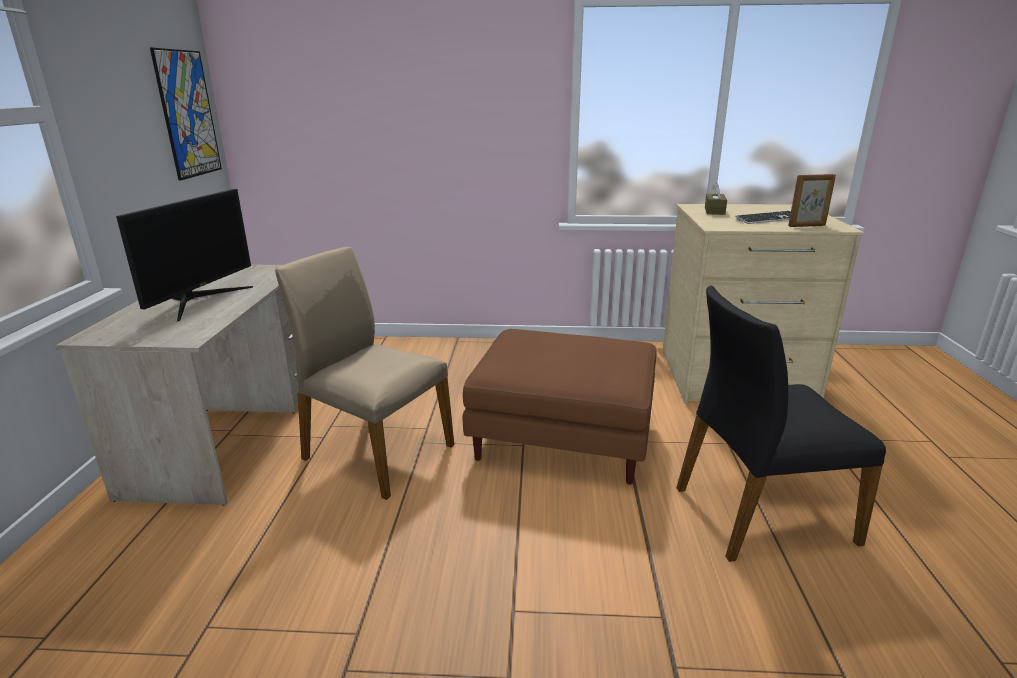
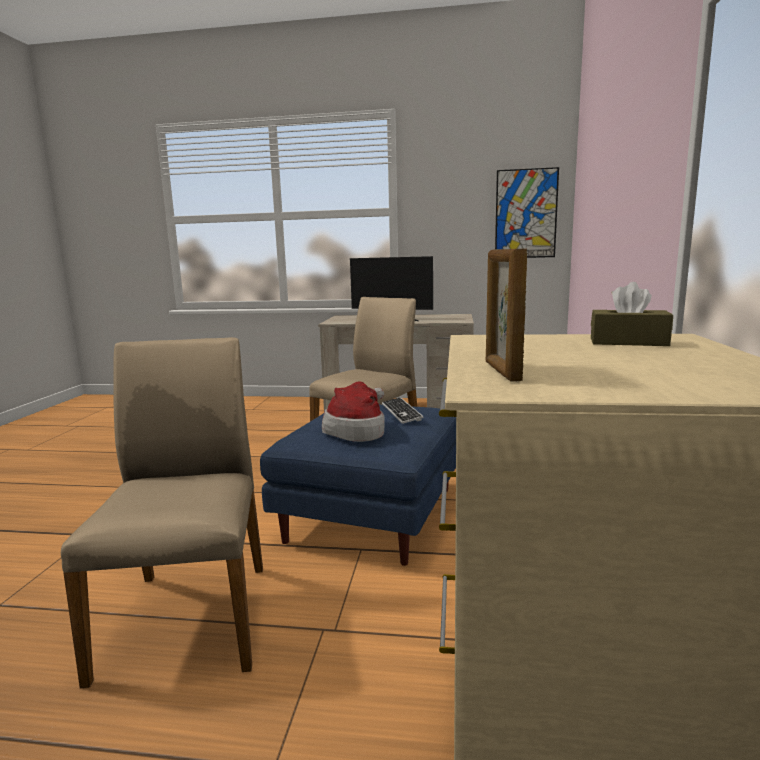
camera: 95 degrees right, 10 degrees down
brown ottoman [463,329,656,484] -> blue ottoman [260,404,456,566]
black chair [676,285,886,562] -> beige chair [61,337,263,688]
keyboard [735,211,791,224] -> keyboard moved to [382,397,423,424]
none -> hat [322,381,385,442]

